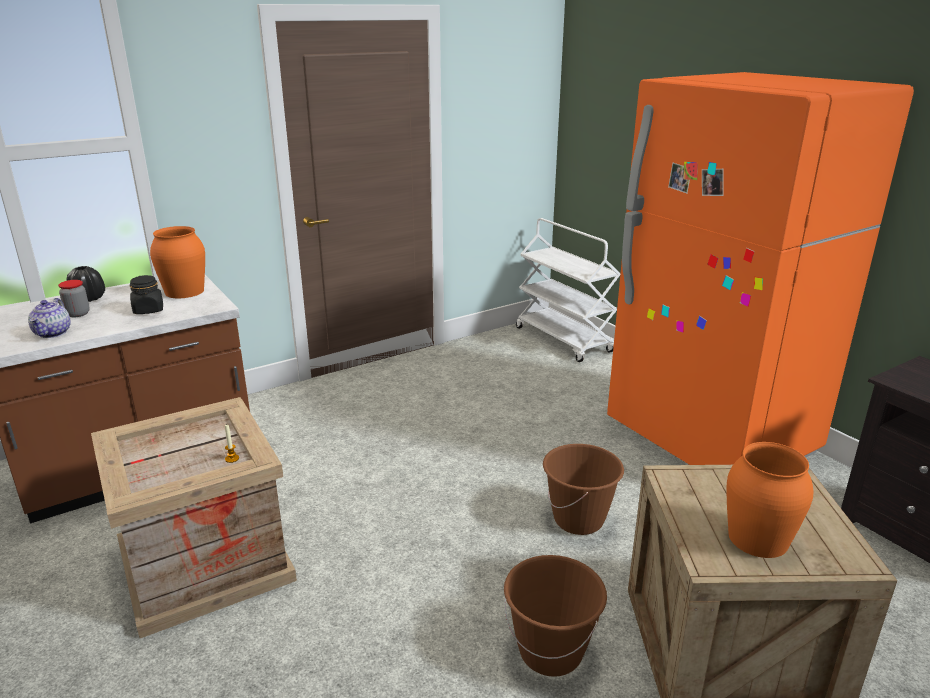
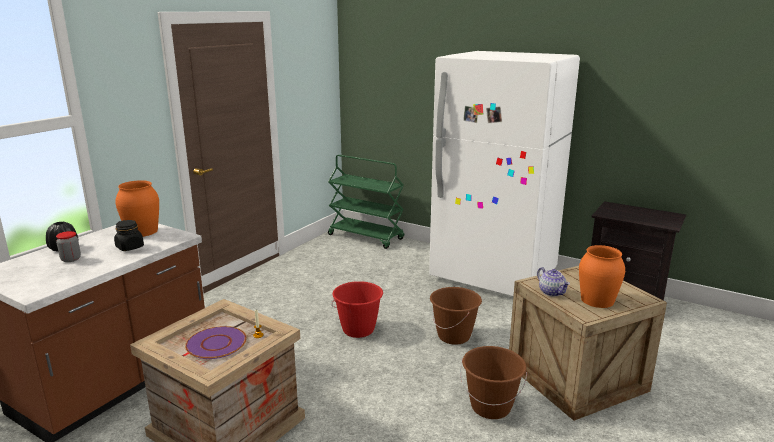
camera: 25 degrees left, 5 degrees down
teapot [28,298,71,338] -> teapot moved to [537,267,570,297]
white cart [516,218,620,362] -> green cart [328,155,404,249]
orange fridge [607,72,914,465] -> white fridge [429,51,580,296]
none -> purple plate [185,326,247,359]
none -> red bucket [332,281,383,338]

